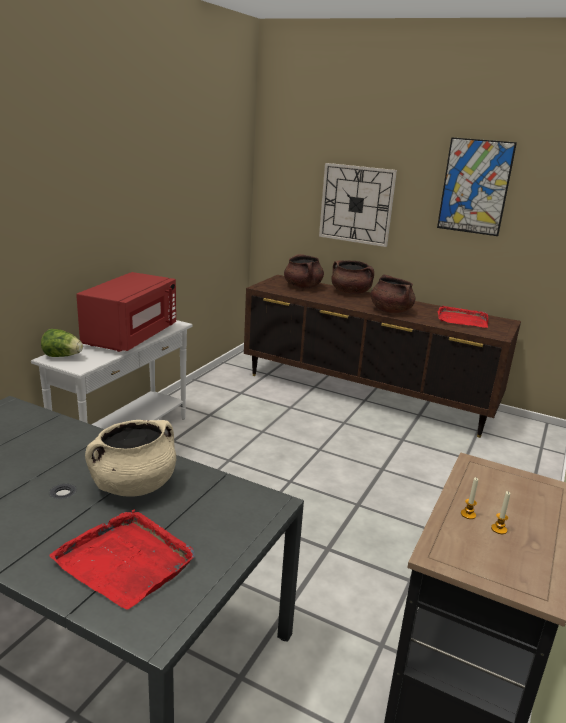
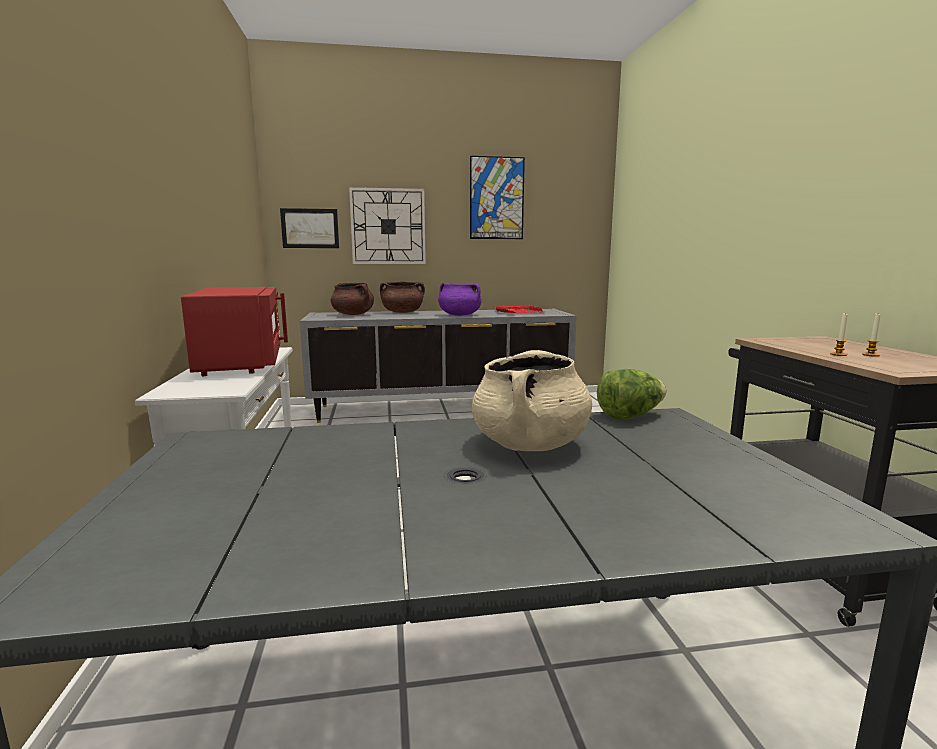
camera: 35 degrees left, 10 degrees down
lettuce [41,329,83,357] -> lettuce moved to [597,369,666,419]
red tray [49,510,195,610] -> none
brown cabinet [244,275,521,438] -> grey cabinet [300,309,577,423]
brown cooking pot [371,274,415,313] -> purple cooking pot [438,283,482,316]
none -> picture [280,208,339,248]

